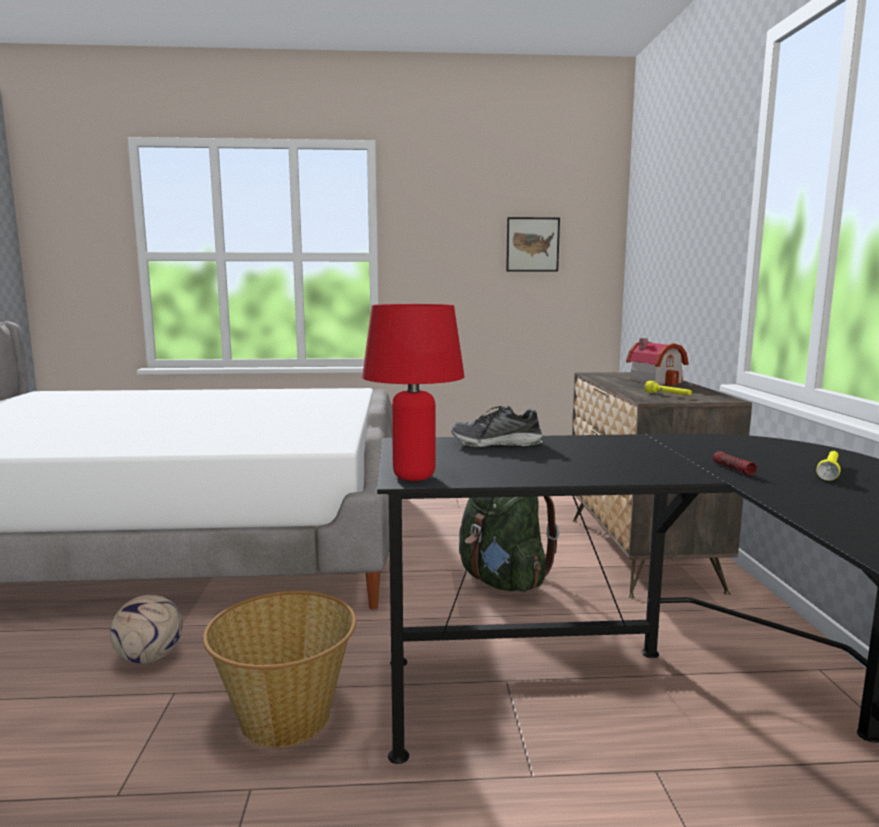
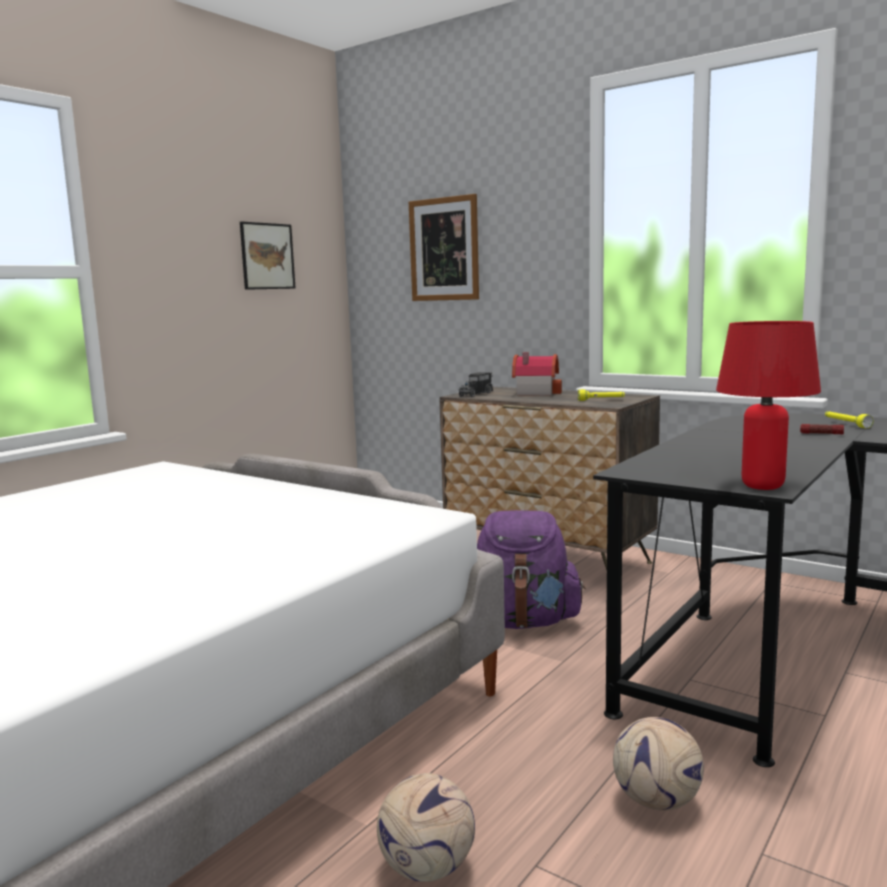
camera: 50 degrees left, 0 degrees up
basket [203,591,356,748] -> football [613,717,704,811]
shoe [451,406,542,447] -> none
green backpack [459,496,559,592] -> purple backpack [477,510,586,629]
none -> picture [409,194,479,301]
none -> toy truck [459,372,493,397]

